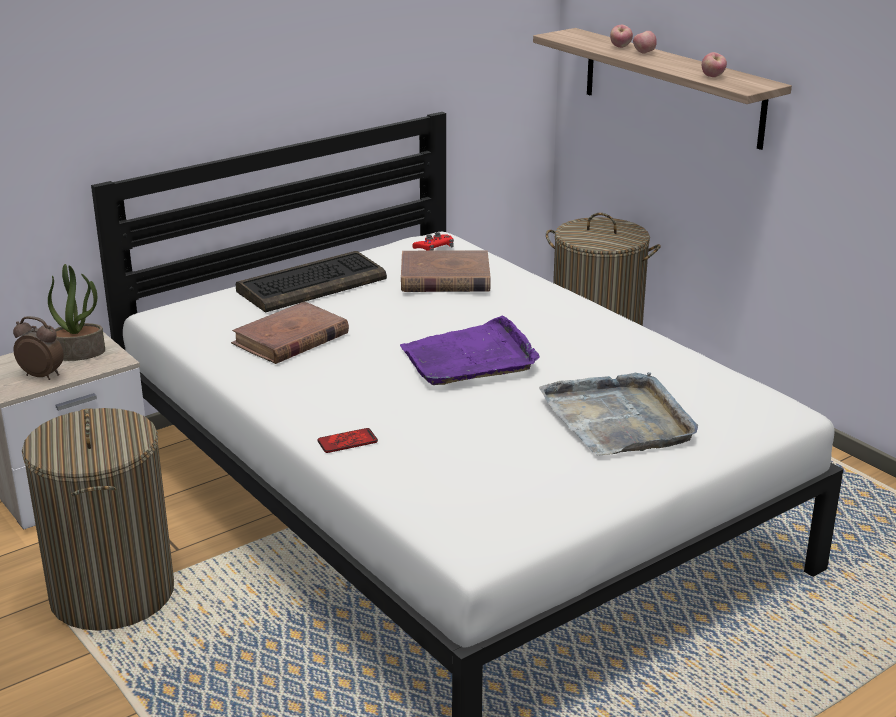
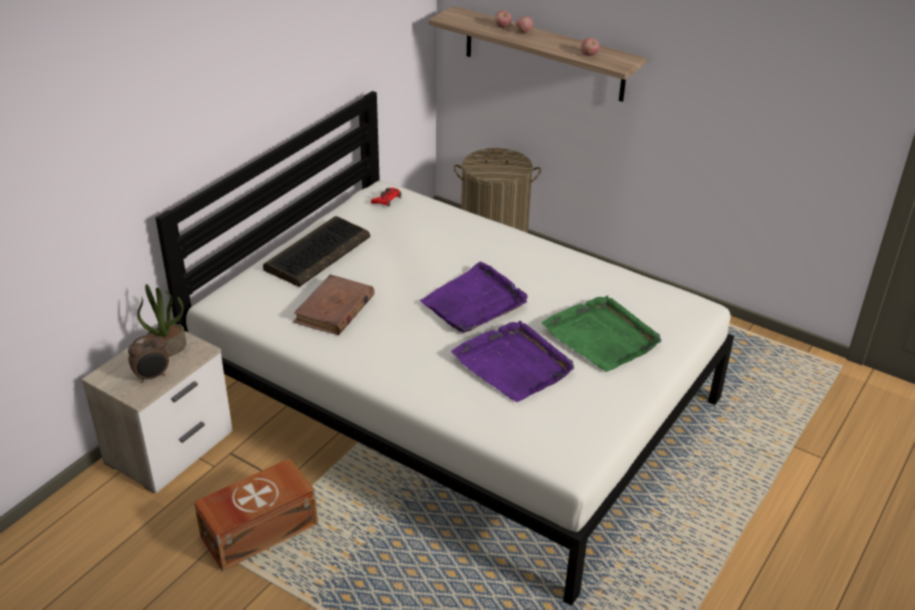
camera: 20 degrees left, 10 degrees up
alarm clock [13,316,64,380] -> alarm clock turned 150 degrees clockwise [128,334,169,383]
laundry basket [22,408,174,631] -> brown storage box [194,458,318,572]
phone [318,428,378,453] -> none
brown book [401,250,491,292] -> none
grey tray [539,372,698,456] -> green tray [542,296,661,372]
none -> purple tray [451,321,574,402]

